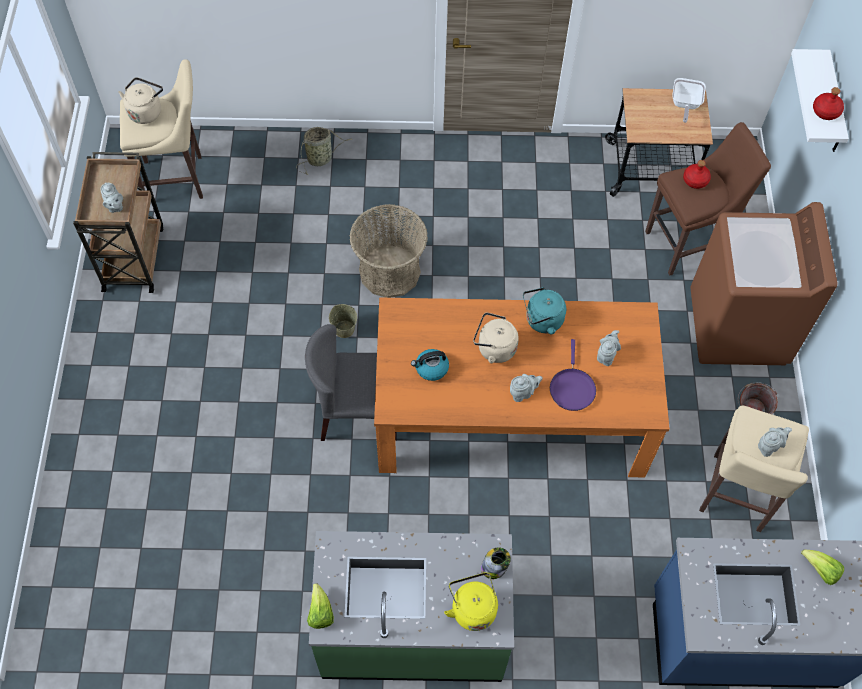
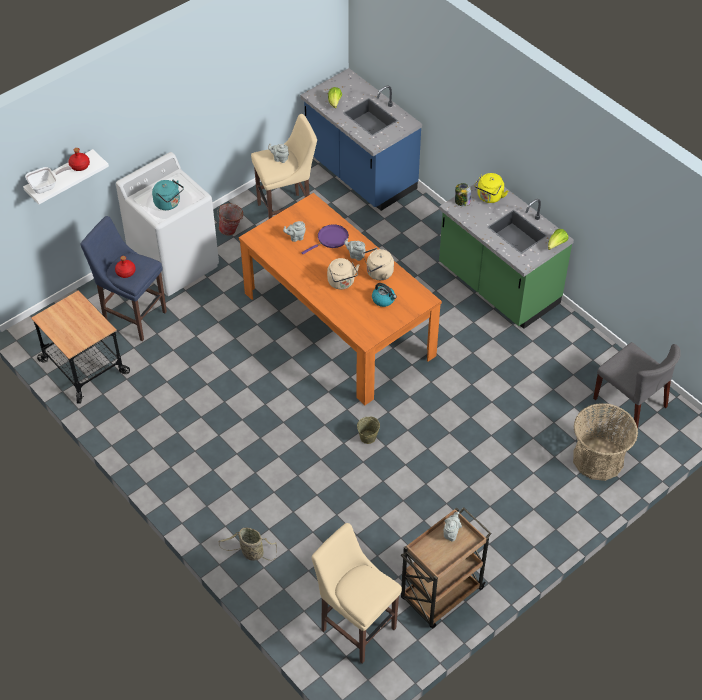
camera: 130 degrees left, 10 degrees down
beige kettle [118,77,163,124] -> beige kettle moved to [363,248,394,280]
grey chair [305,324,397,441] -> grey chair moved to [593,342,681,428]
basket [350,204,428,298] -> basket moved to [573,403,638,481]
turquoise kettle [523,287,566,334] -> turquoise kettle moved to [152,179,184,210]
brown stool [645,122,771,276] -> blue stool [80,216,167,341]
frying pan [672,78,706,123] -> frying pan moved to [25,166,72,194]
brown washing machine [690,202,837,365] -> white washing machine [116,152,219,296]

